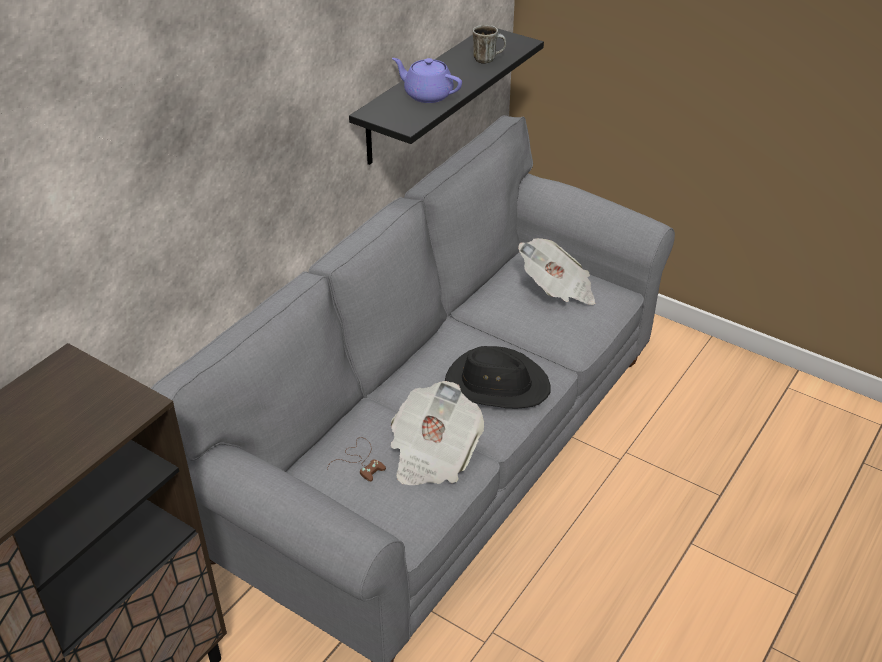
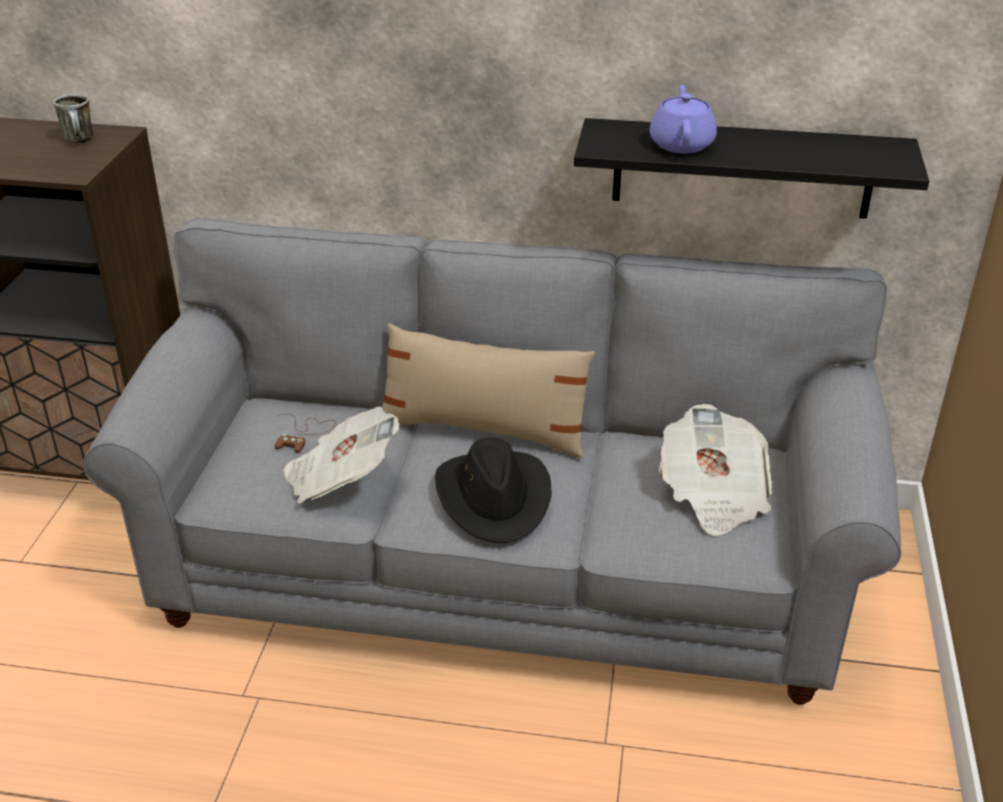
camera: 65 degrees right, 5 degrees down
mug [473,25,506,64] -> mug moved to [54,94,93,144]
none -> beige pillow [382,323,595,458]

